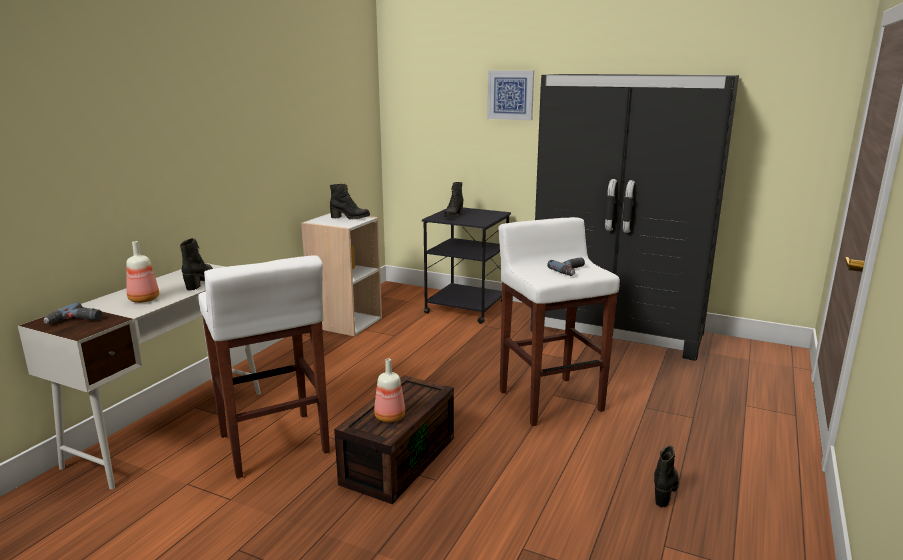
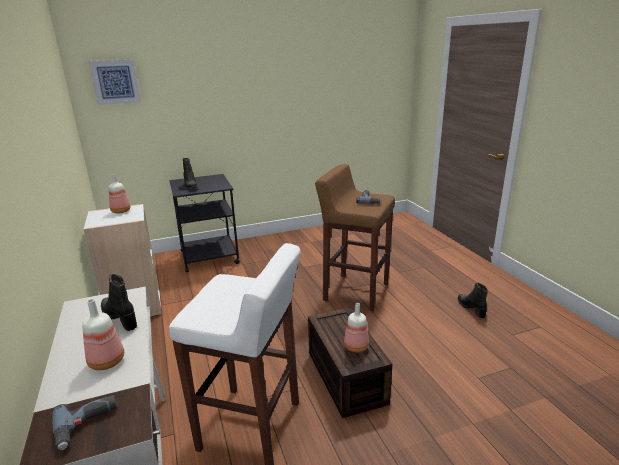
camera: 45 degrees left, 5 degrees up
black boot [330,184,370,220] -> bottle [109,173,130,213]
picture [487,70,534,121] -> picture moved to [89,59,141,105]
white stool [498,217,620,426] -> brown stool [315,164,395,311]
black cabinet [530,74,739,361] -> none

